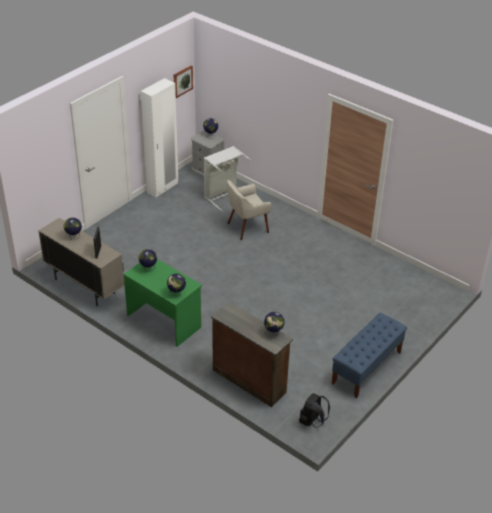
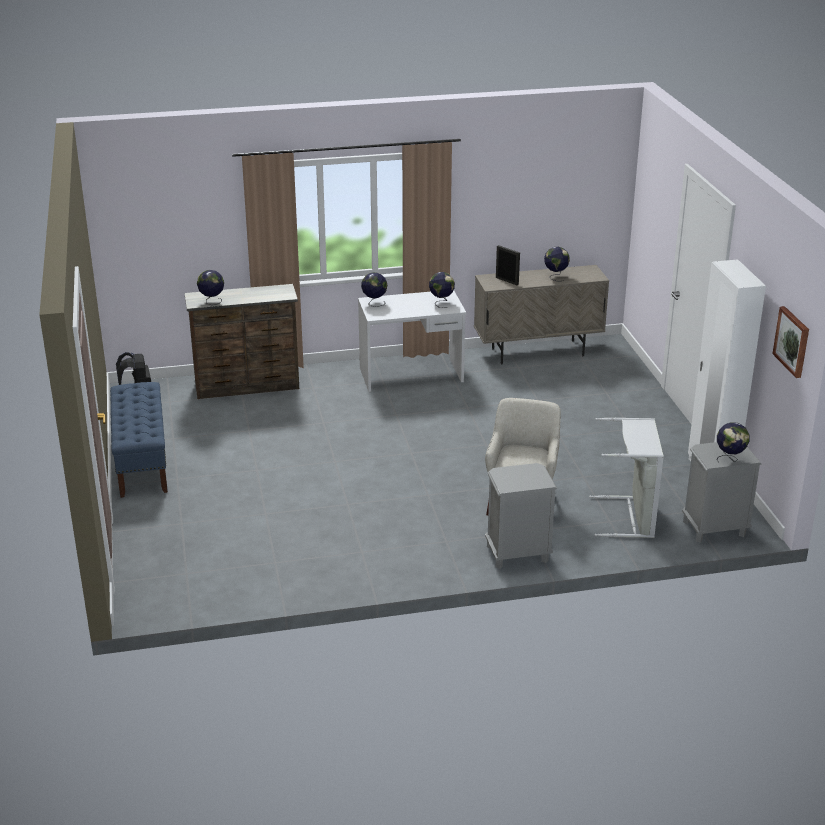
camera: 130 degrees right, 10 degrees down
green desk [123,259,202,347] -> white desk [358,290,466,392]
none -> grey nightstand [485,463,557,569]

